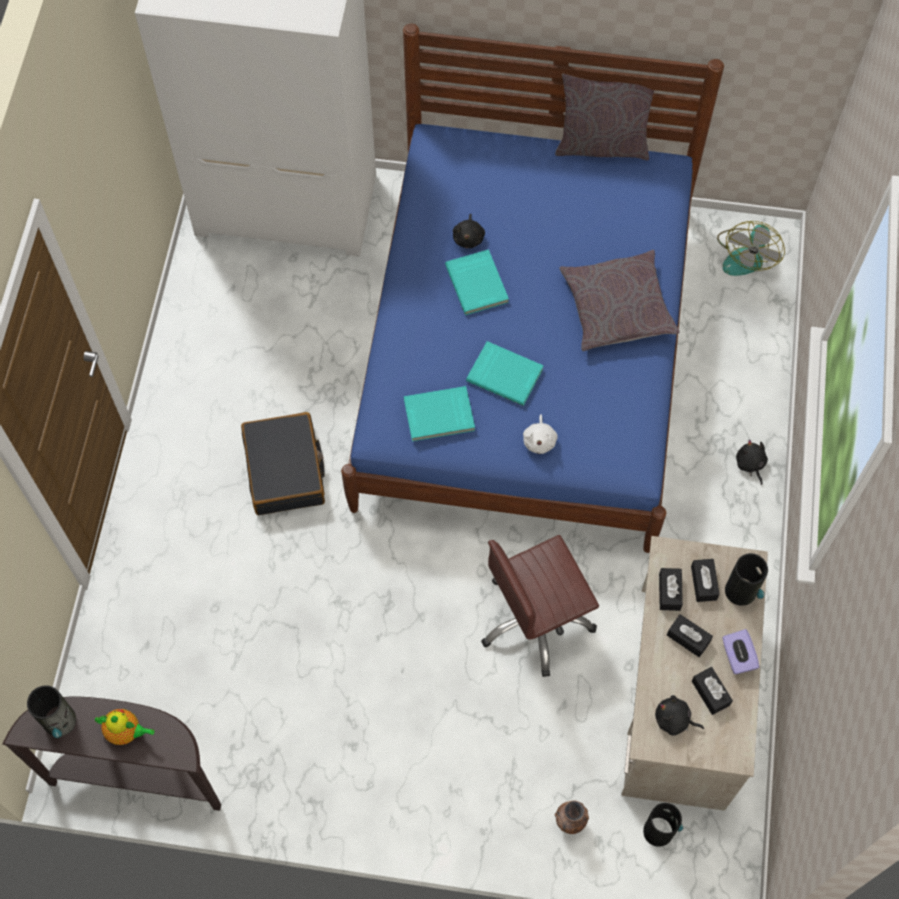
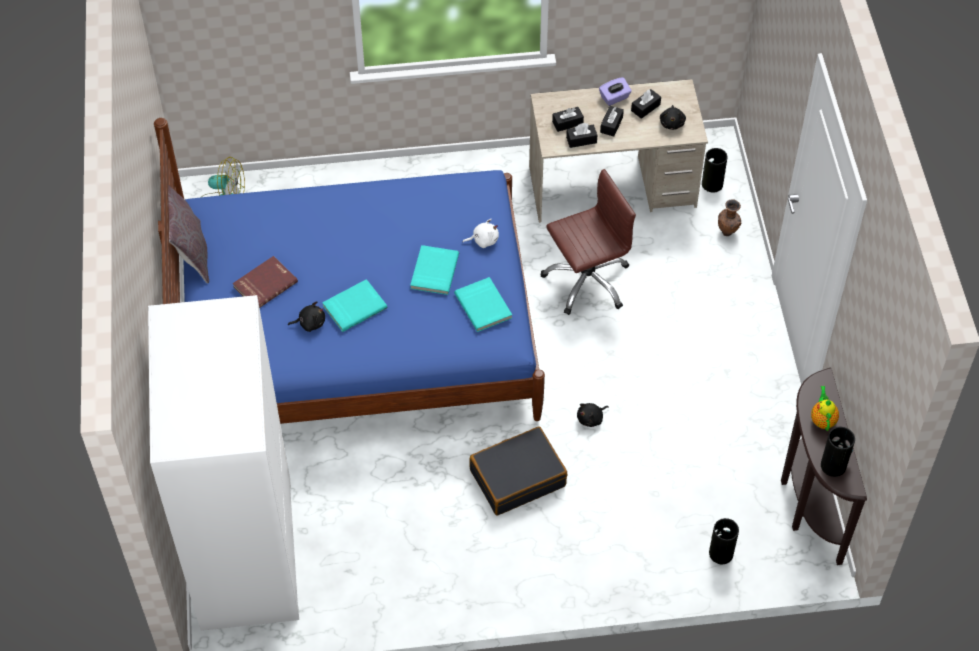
camera: 105 degrees left, 10 degrees down
brown office chair [481,535,599,677] -> brown office chair turned 75 degrees counterclockwise [541,169,636,315]
grey pillow [559,250,680,351] -> none
vase [725,553,768,606] -> vase moved to [709,518,739,564]
black plush toy [736,439,768,485] -> black plush toy moved to [577,403,609,427]
none -> red book [233,256,298,308]

